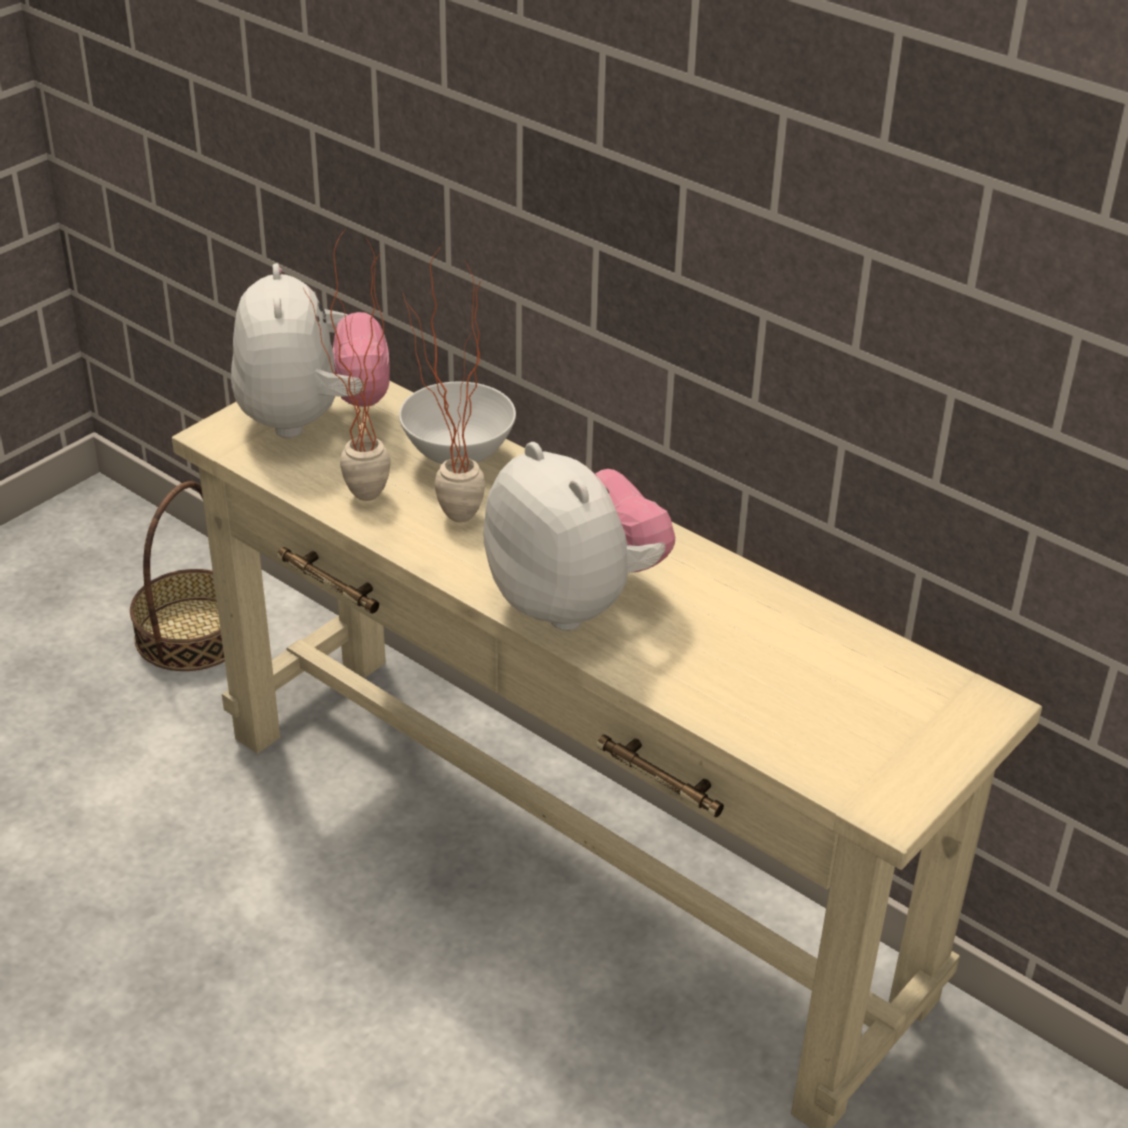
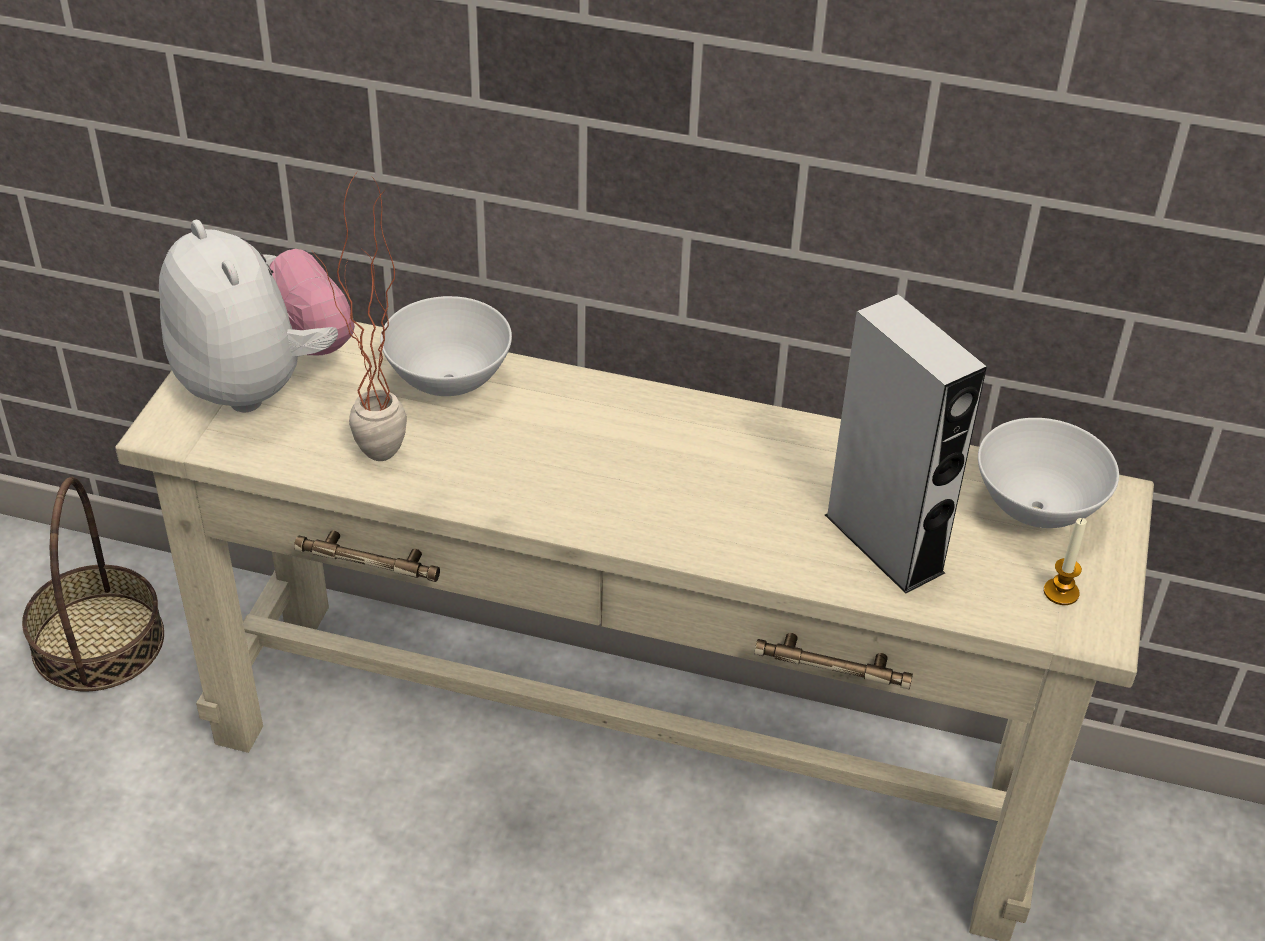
camera: 25 degrees left, 5 degrees up
potted plant [403,247,486,523] -> none
plush toy [483,442,675,631] -> none
none -> grey speaker [825,294,987,593]
none -> white bowl [978,418,1119,528]
none -> candle [1044,518,1087,605]

